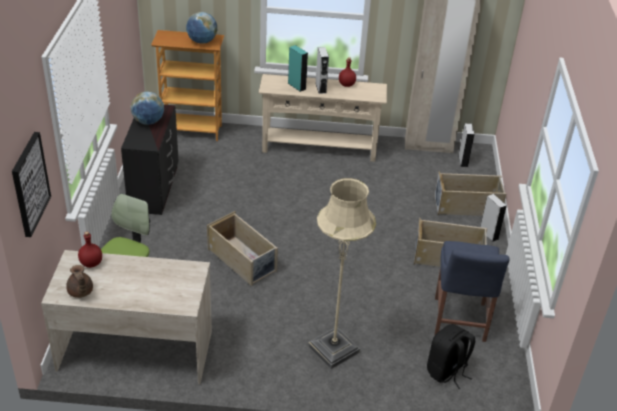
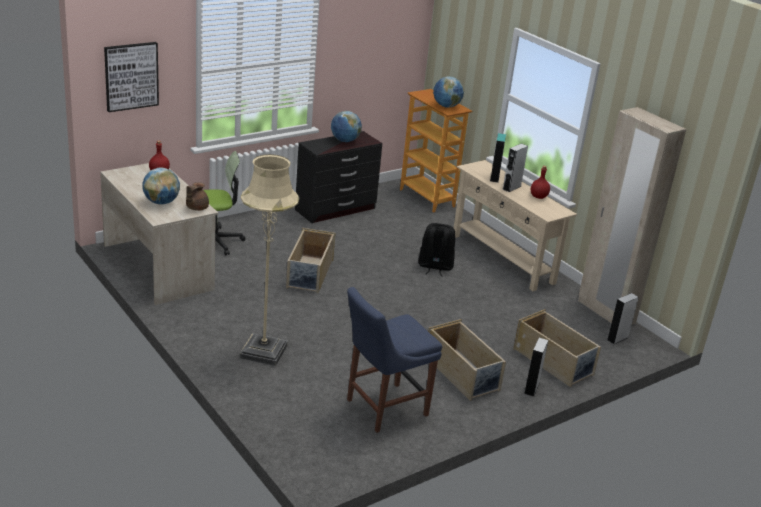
camera: 50 degrees right, 10 degrees down
brown teapot [66,265,93,298] -> brown teapot moved to [186,182,209,211]
black backpack [427,324,475,389] -> black backpack moved to [418,223,455,277]
none -> globe [142,167,180,205]

